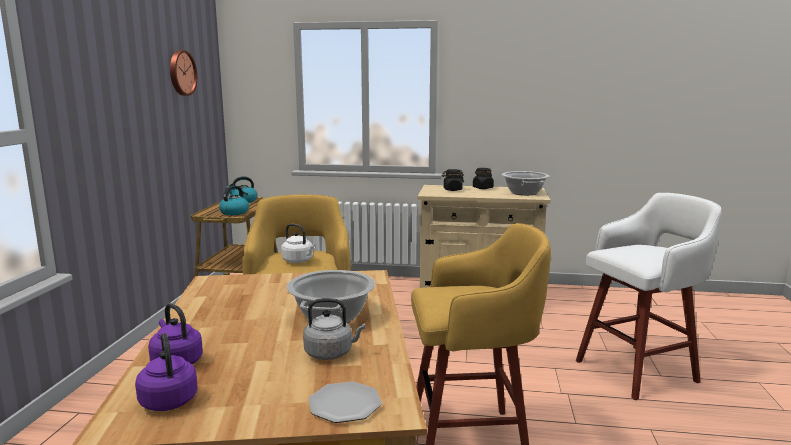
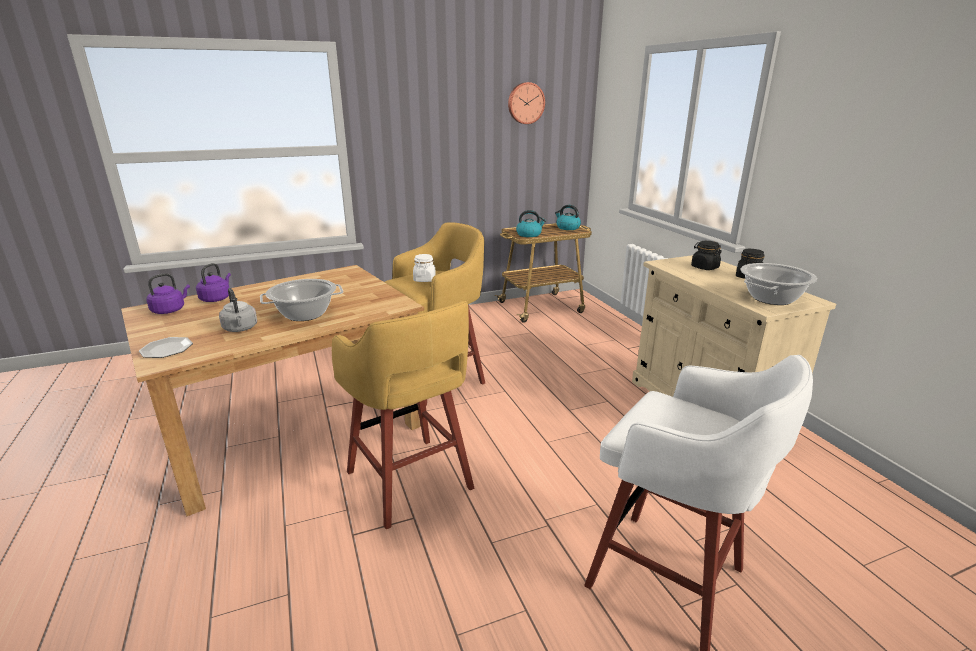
camera: 60 degrees right, 10 degrees up
white kettle [281,224,315,263] -> white jar [413,254,436,282]

